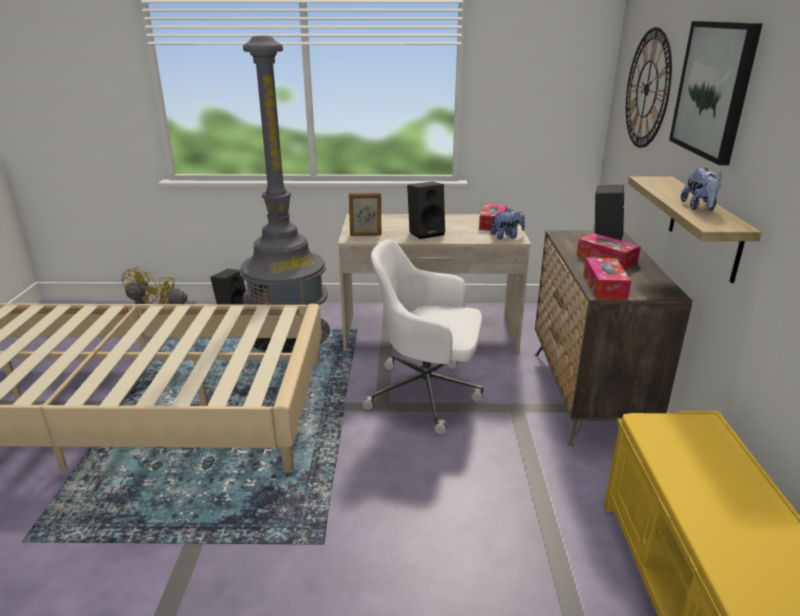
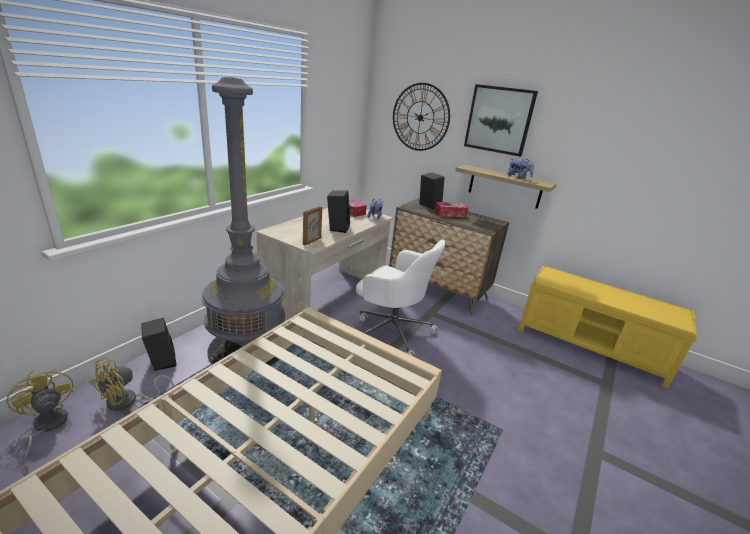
camera: 60 degrees left, 0 degrees up
white office chair [362,239,484,434] -> white office chair turned 105 degrees counterclockwise [356,240,445,357]
tissue box [583,258,631,300] -> none

